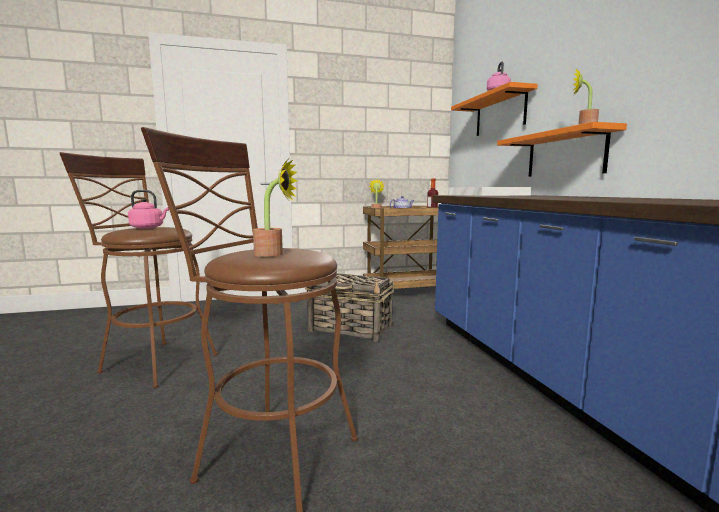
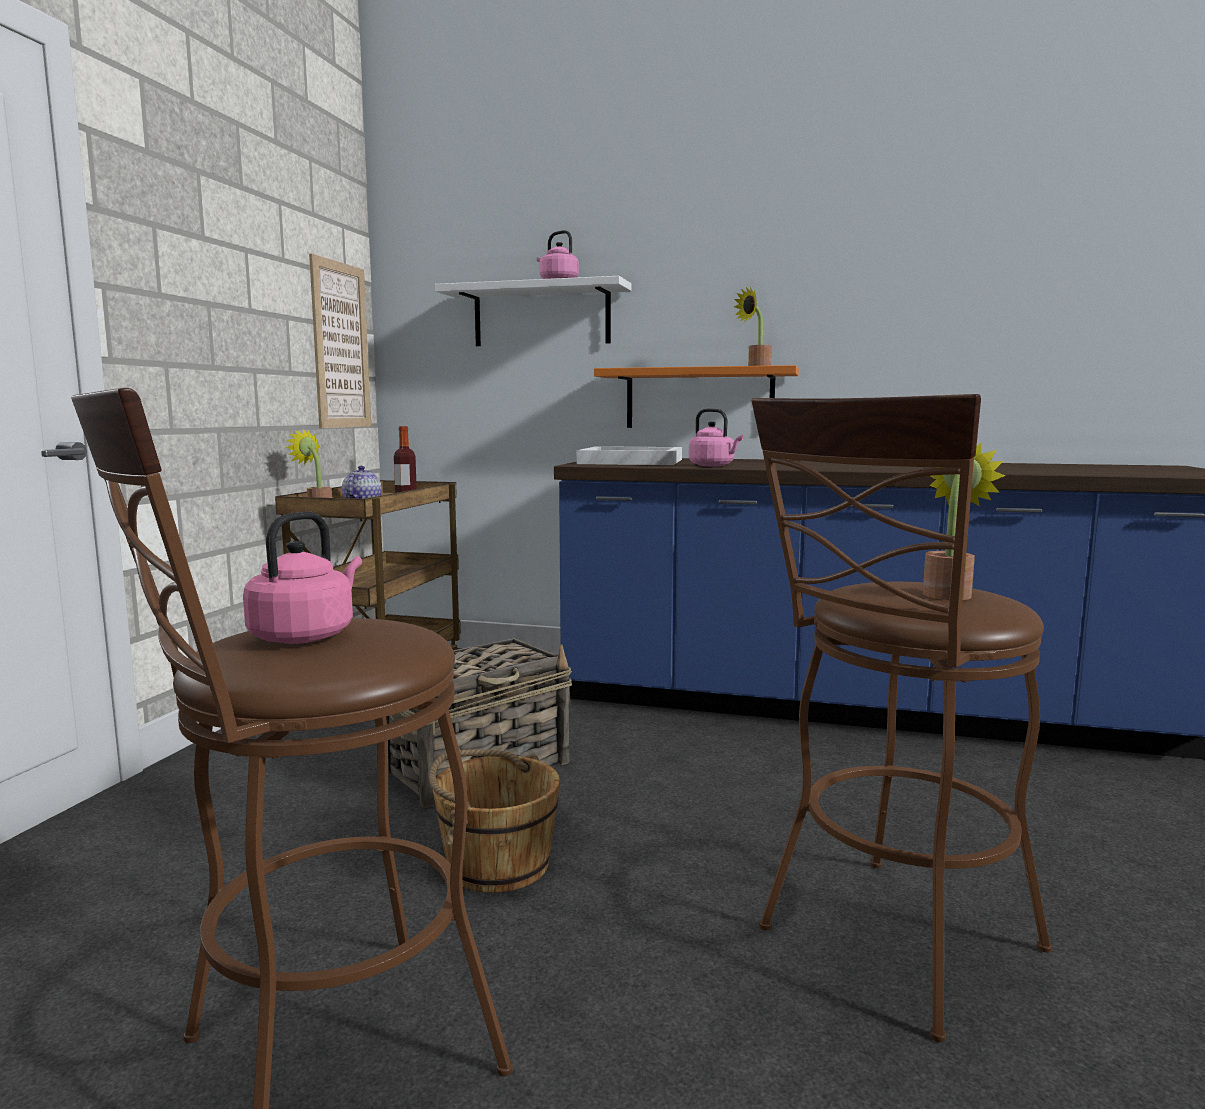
camera: 60 degrees left, 0 degrees up
orange shelf [451,82,538,136] -> white shelf [435,276,632,346]
none -> picture [309,254,371,428]
none -> brown bucket [429,750,560,893]
none -> pink kettle [689,408,743,466]

